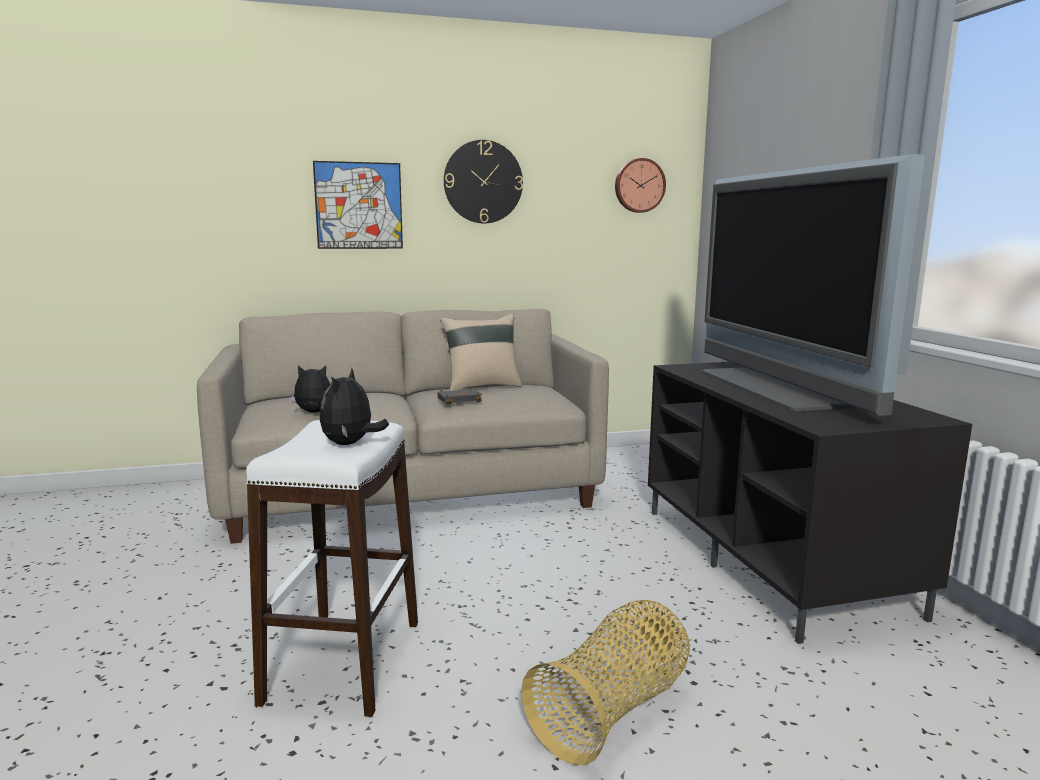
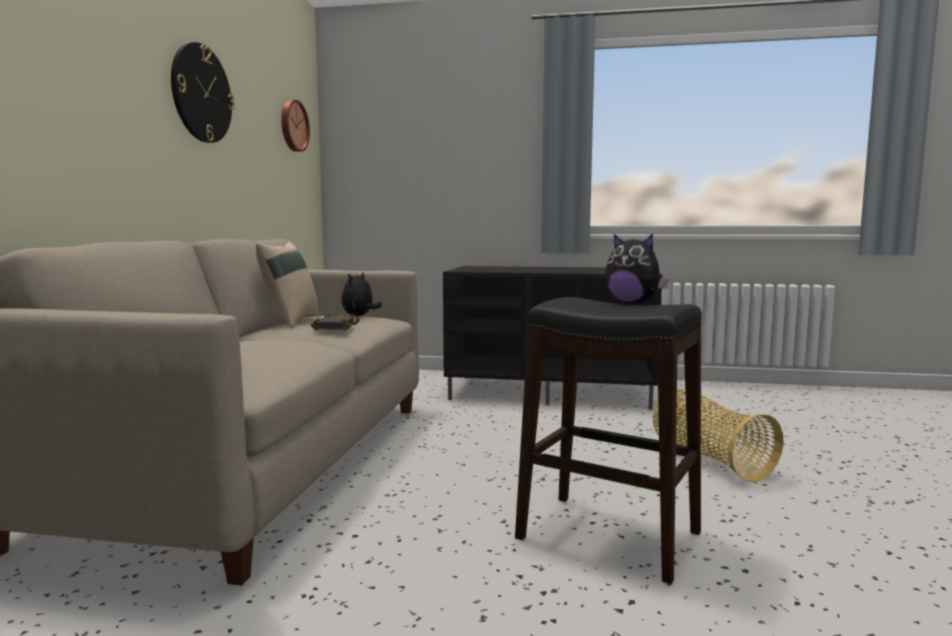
camera: 65 degrees left, 5 degrees down
white stool [246,420,418,717] -> black stool [515,297,702,584]
plush toy [288,366,330,413] -> plush toy moved to [341,272,382,316]
picture [313,161,403,249] -> none
television [702,154,925,416] -> none

